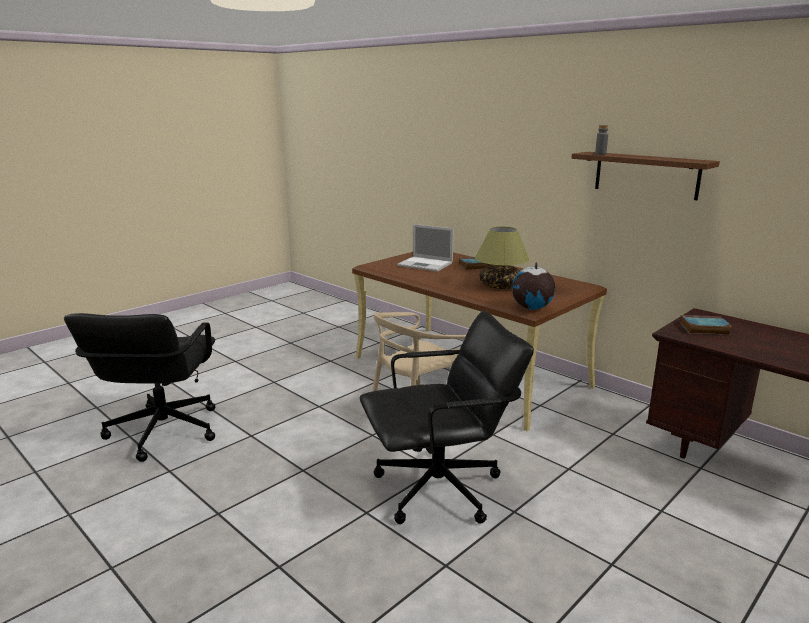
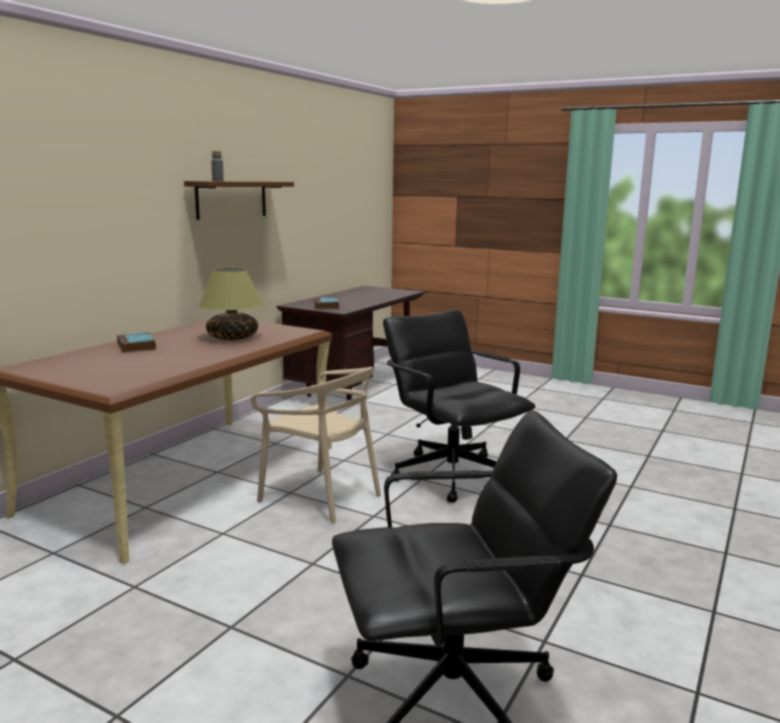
camera: 105 degrees left, 5 degrees down
laptop [397,224,454,272] -> none
globe [512,262,555,310] -> none

